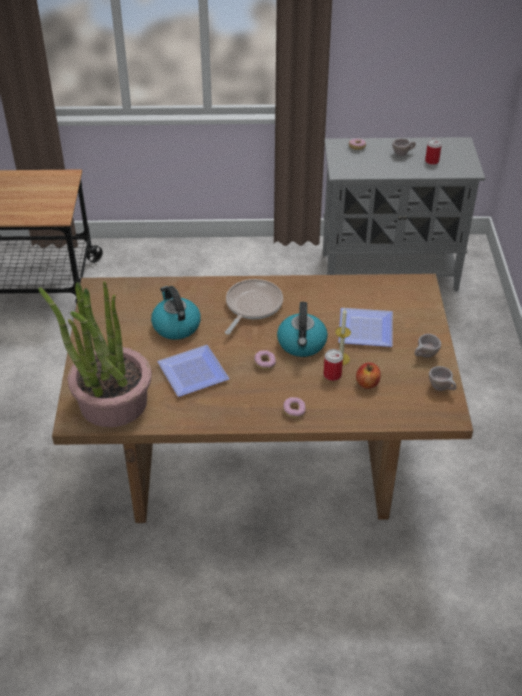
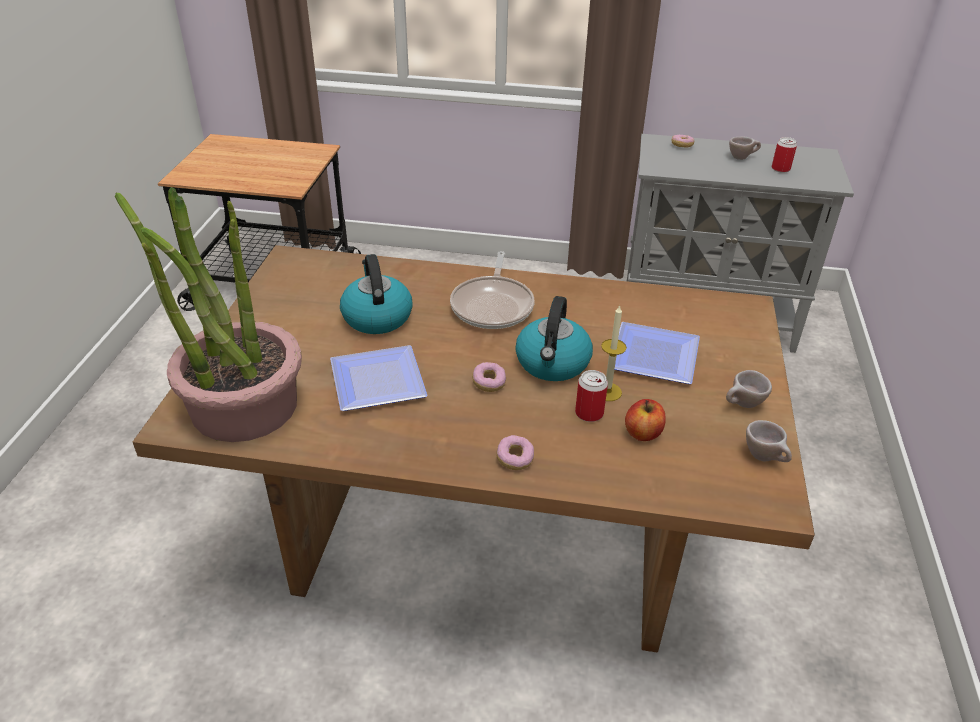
camera: 10 degrees right, 5 degrees down
frying pan [225,279,283,335] -> frying pan turned 150 degrees clockwise [450,251,535,329]

